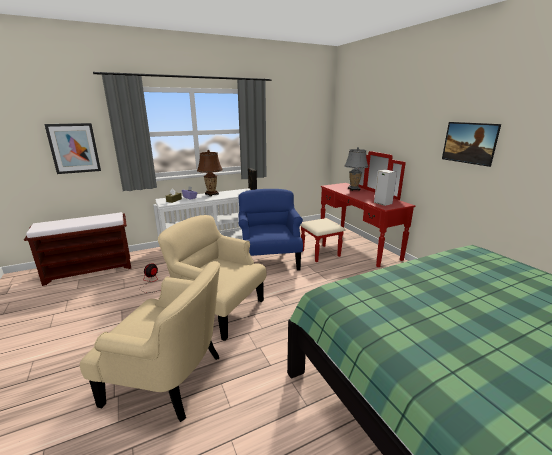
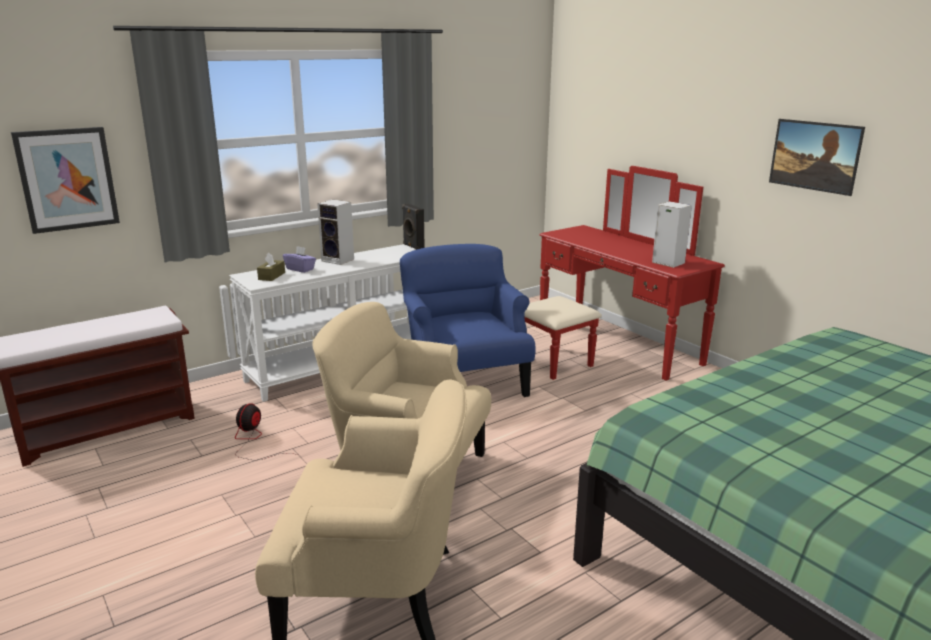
camera: 10 degrees left, 0 degrees up
brown table lamp [197,150,223,196] -> speaker [317,199,354,265]
grey table lamp [344,147,369,191] -> none

